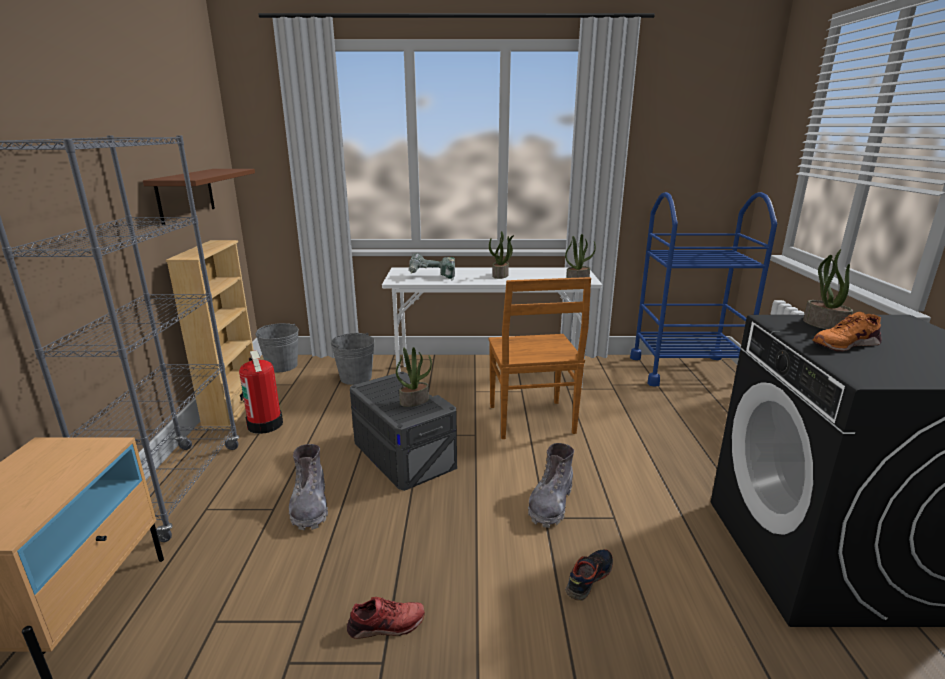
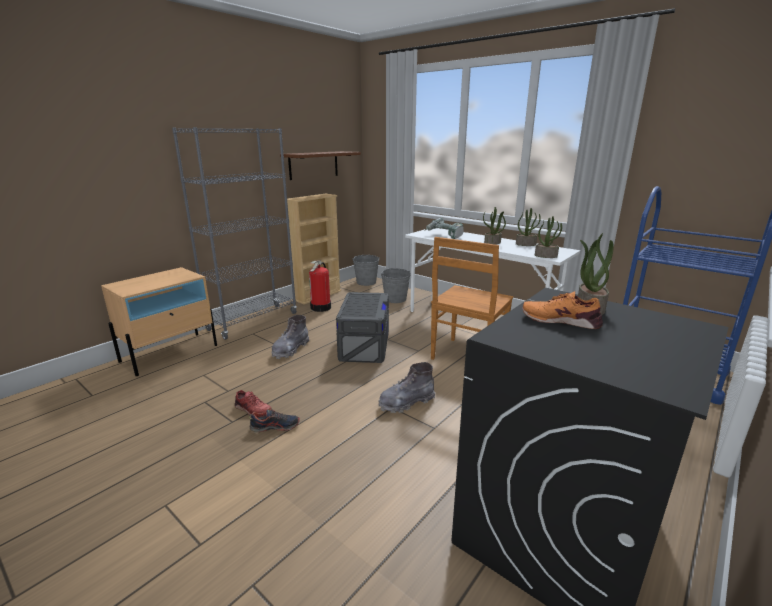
camera: 40 degrees right, 0 degrees up
potted plant [396,347,432,407] -> potted plant moved to [516,208,541,246]
shoe [566,549,613,601] -> shoe moved to [249,409,300,432]

